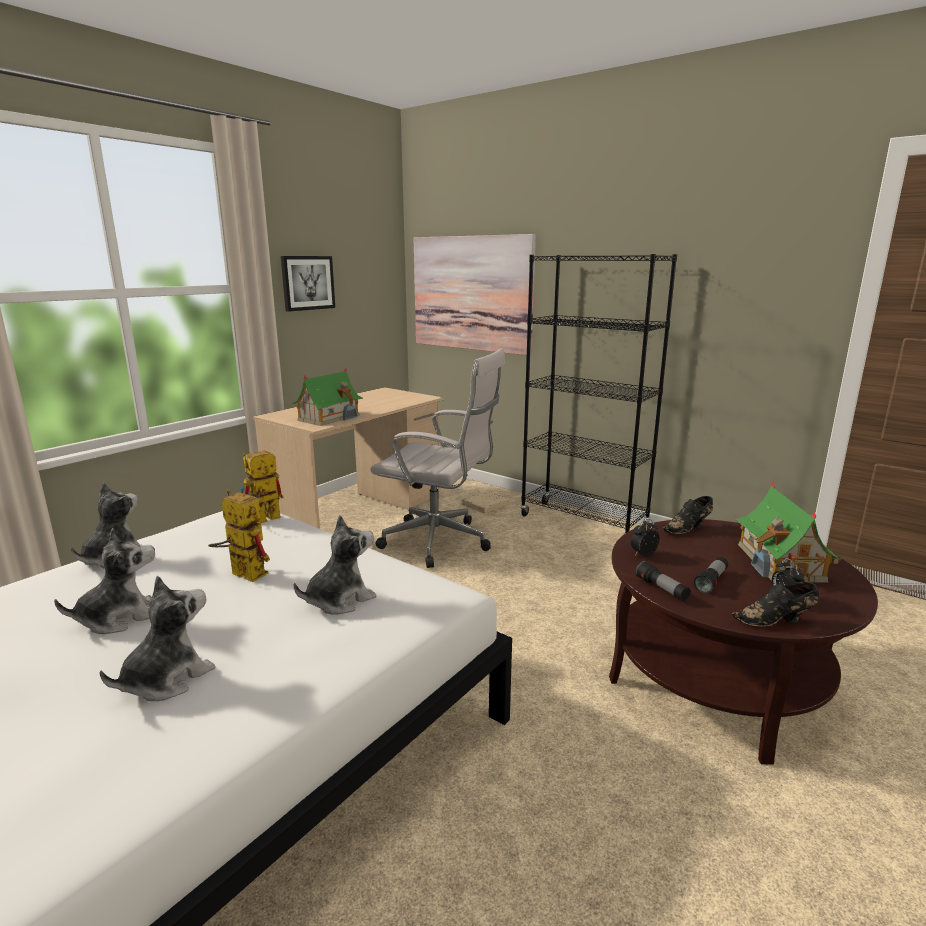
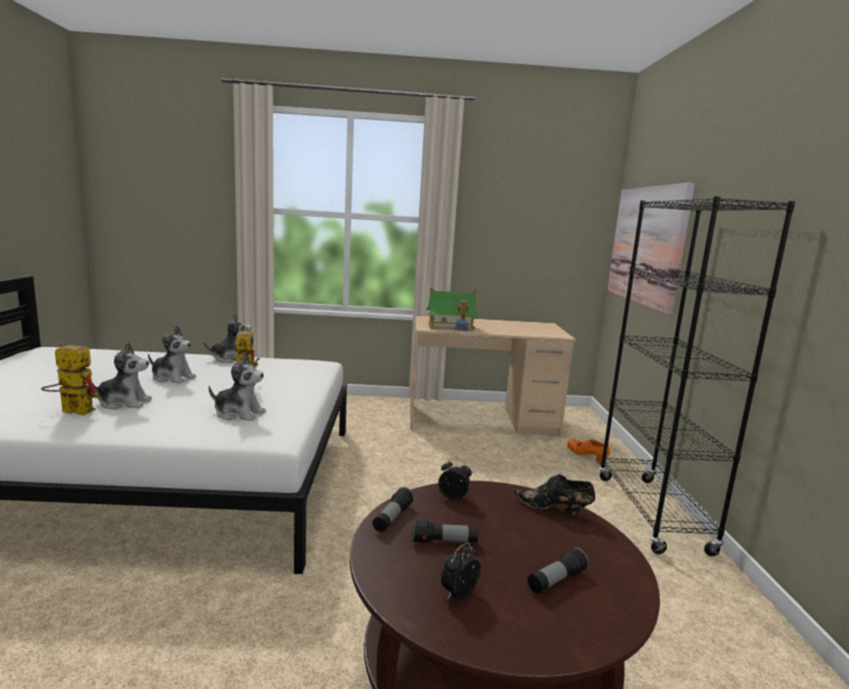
camera: 50 degrees right, 5 degrees down
toy robot [240,450,284,523] -> toy robot moved to [41,342,99,415]
picture [281,256,335,312] -> none
white office chair [370,348,505,568] -> none
beige book [462,491,509,513] -> orange shoe [567,439,610,464]
black shoe [732,582,819,627] -> none
toy house [736,482,842,583] -> flashlight [527,547,589,594]

